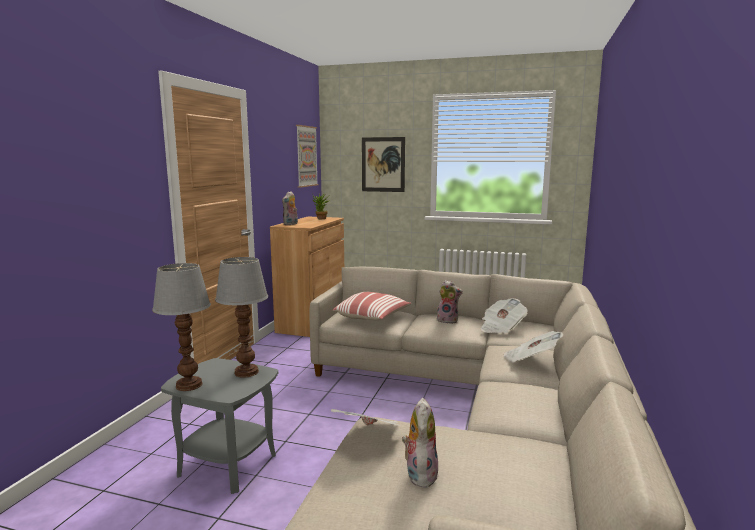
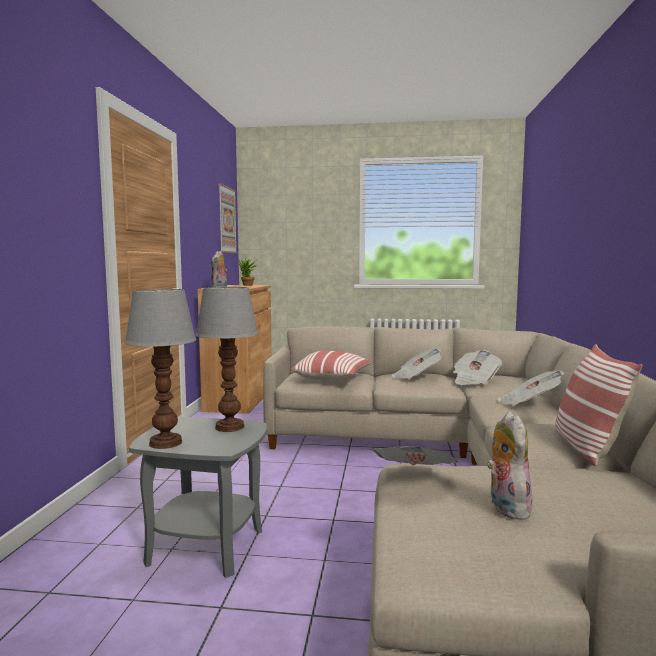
camera: 10 degrees left, 5 degrees down
picture [362,137,405,192] -> none
plush toy [437,280,463,324] -> newspaper [392,349,442,379]
none -> pillow [555,344,642,466]

